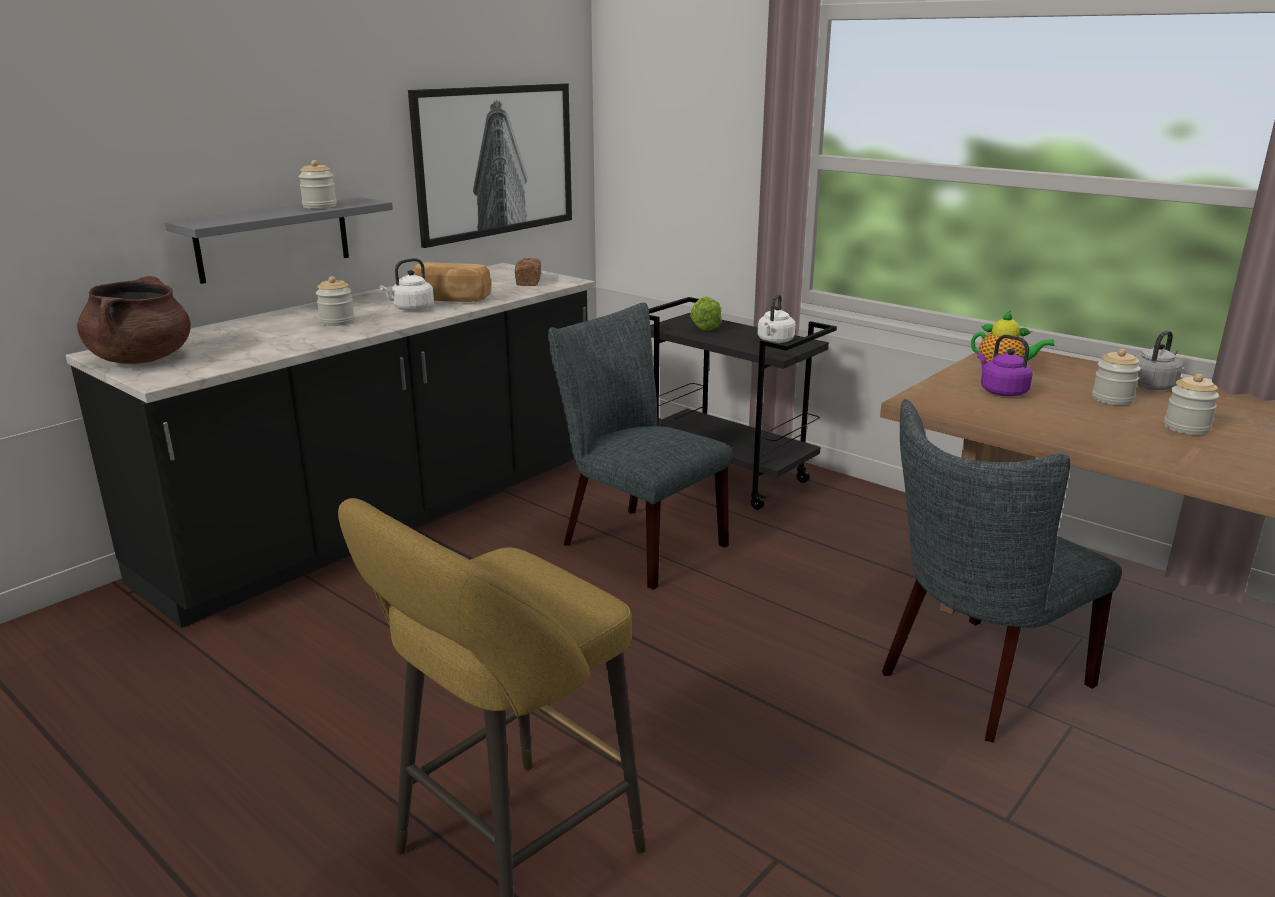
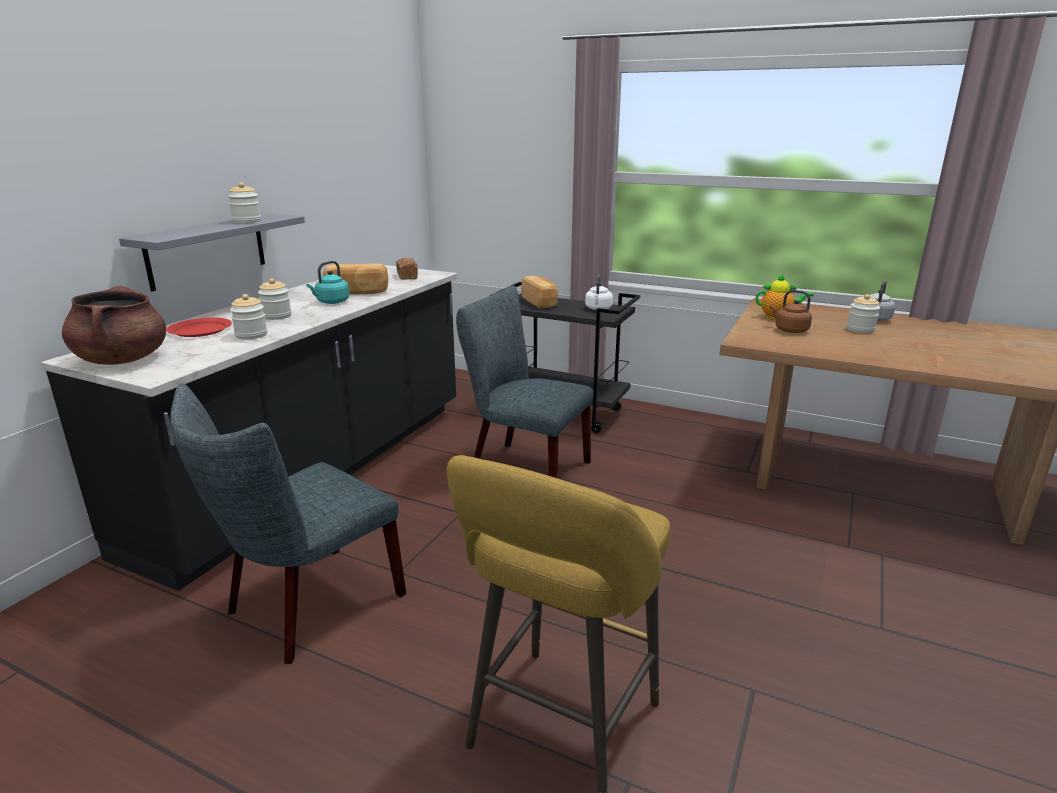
camera: 15 degrees left, 0 degrees up
white kettle [380,258,434,311] -> turquoise kettle [307,261,350,304]
picture [408,83,572,248] -> none
lettuce [690,296,722,331] -> bread [521,276,558,308]
grey chair [882,399,1122,742] -> grey chair moved to [170,383,406,664]
purple kettle [977,335,1033,396] -> brown kettle [770,290,812,333]
jar [1164,374,1219,435] -> jar moved to [230,294,267,340]
none -> red plate [166,317,232,337]

